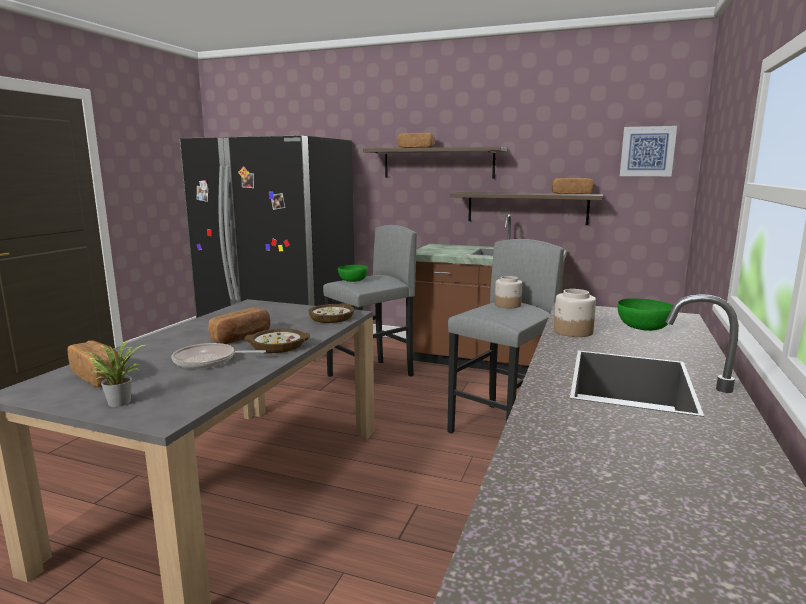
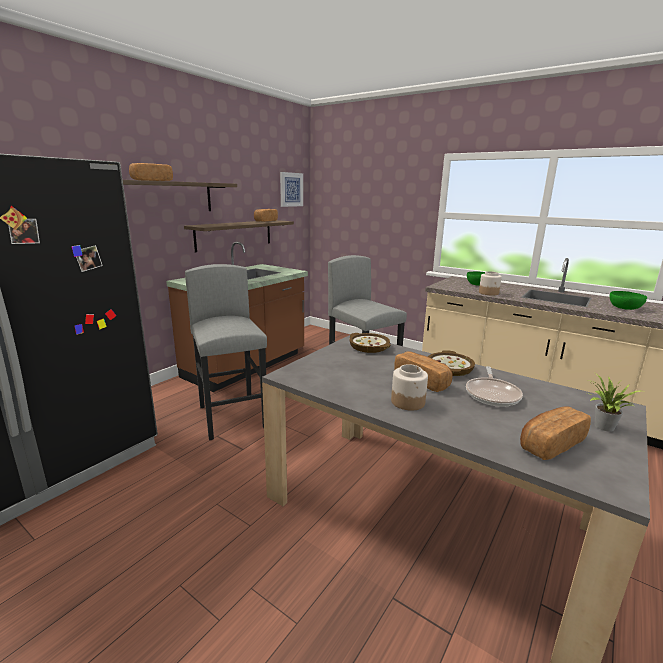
camera: 75 degrees left, 5 degrees up
green bowl [338,265,368,282] -> green bowl moved to [610,291,647,310]
jar [495,276,522,308] -> jar moved to [391,364,428,410]

